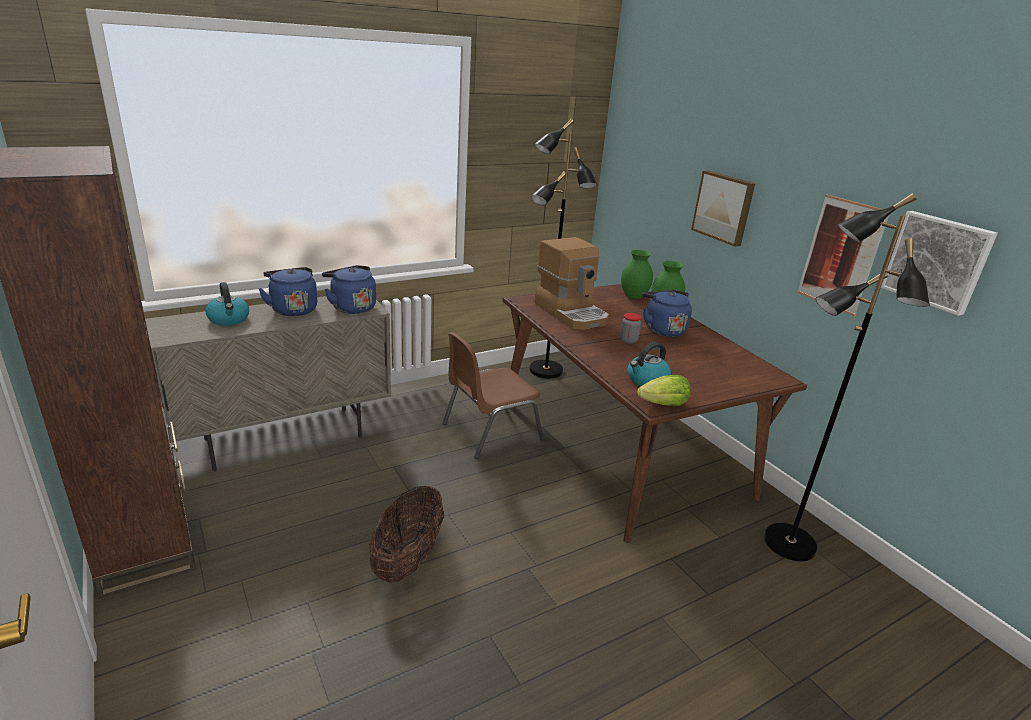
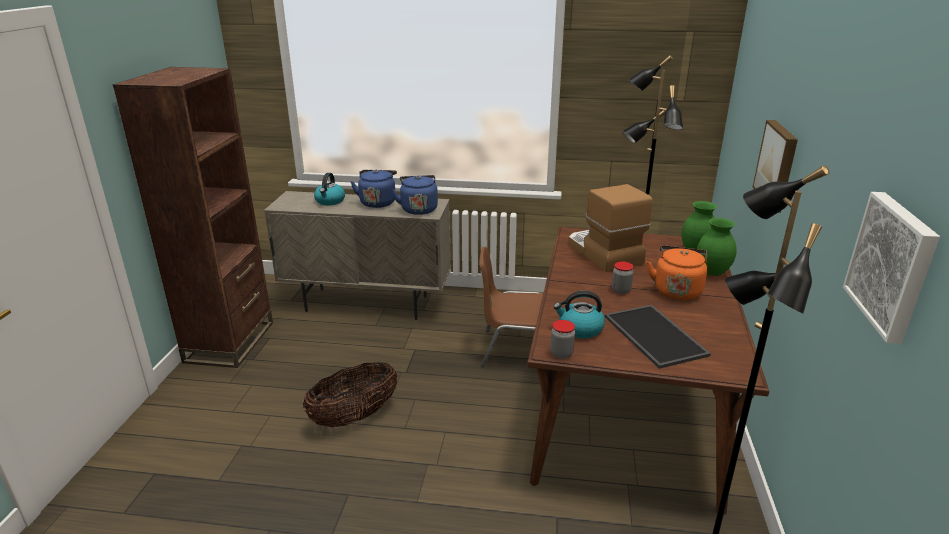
camera: 40 degrees right, 0 degrees up
coffee machine [535,237,609,330] -> coffee machine turned 150 degrees clockwise [568,184,653,272]
lettuce [637,375,690,406] -> jar [550,320,575,359]
blue kettle [642,290,692,337] -> orange kettle [646,245,707,300]
picture [797,194,889,316] -> none
none -> tray [605,305,711,369]

